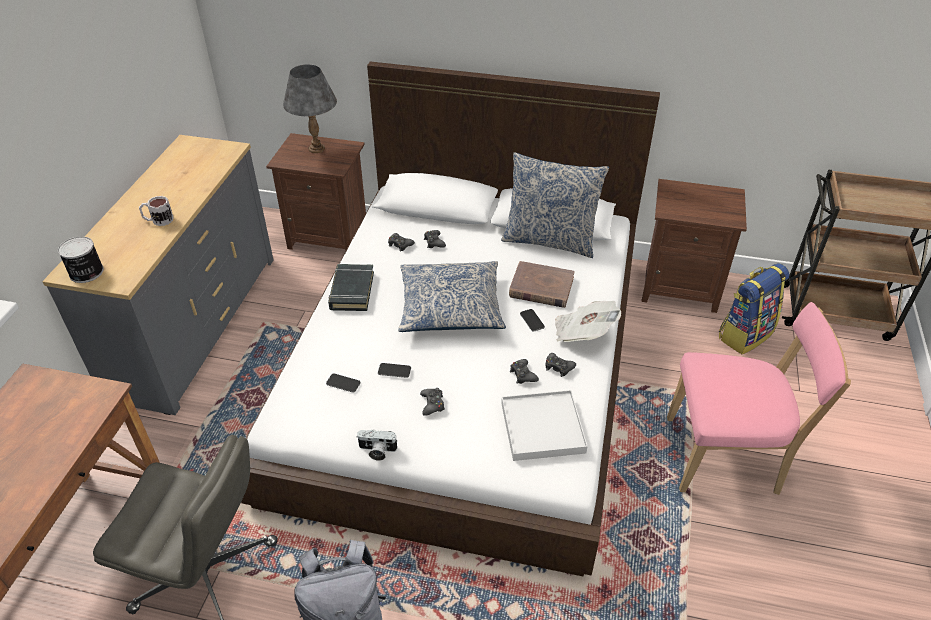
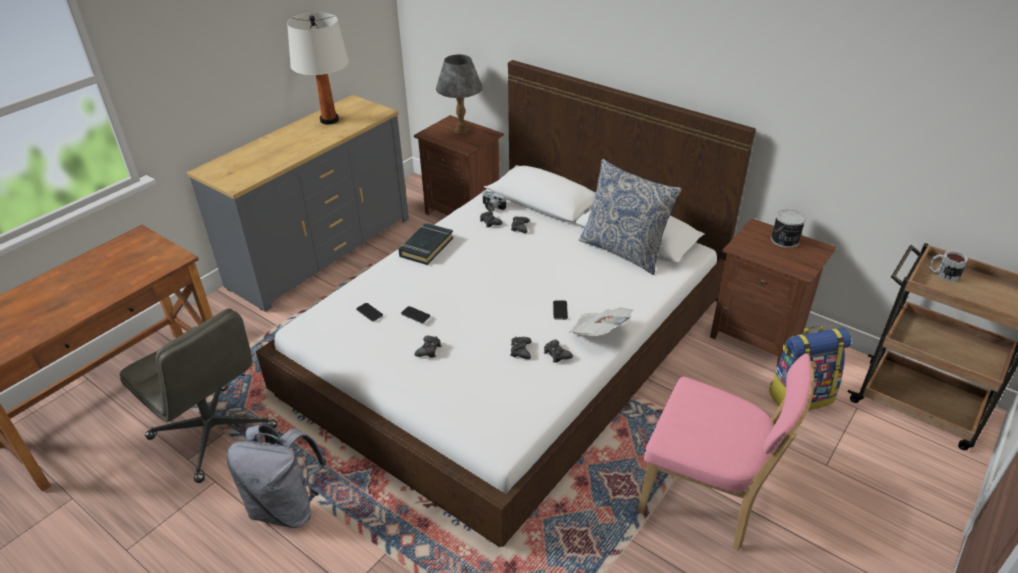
camera: 25 degrees right, 5 degrees down
can [58,236,104,283] -> can moved to [771,209,806,248]
mug [139,196,174,226] -> mug moved to [928,251,968,282]
camera [357,430,398,461] -> camera moved to [482,190,506,212]
pillow [398,261,506,332] -> none
white tray [501,390,588,461] -> none
brown book [509,261,575,308] -> none
none -> white table lamp [287,13,349,124]

